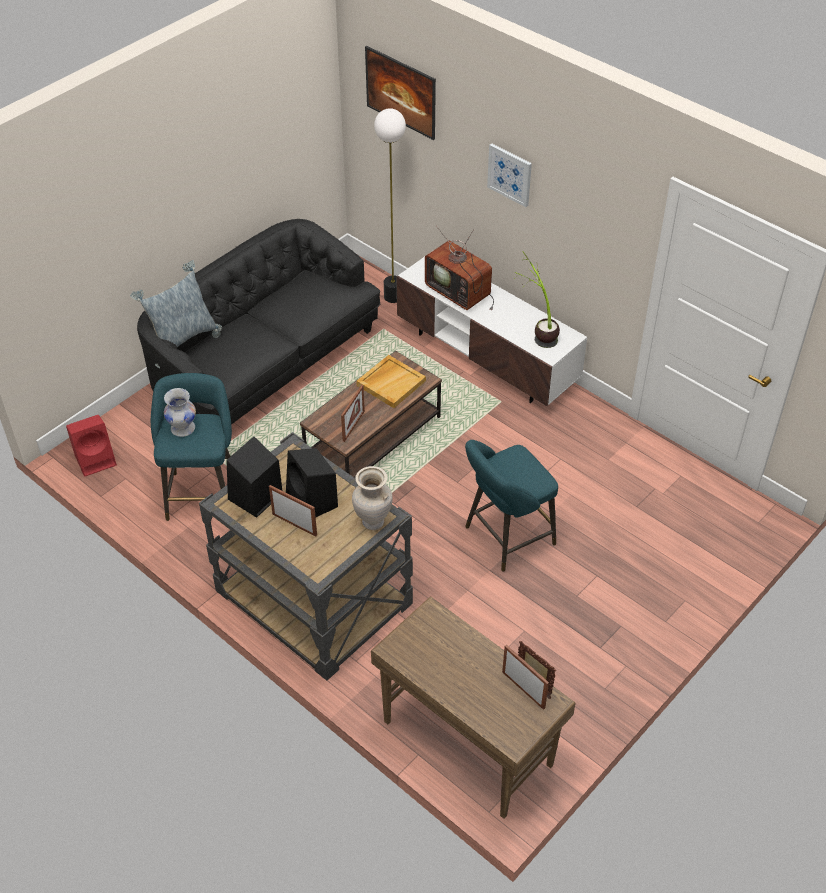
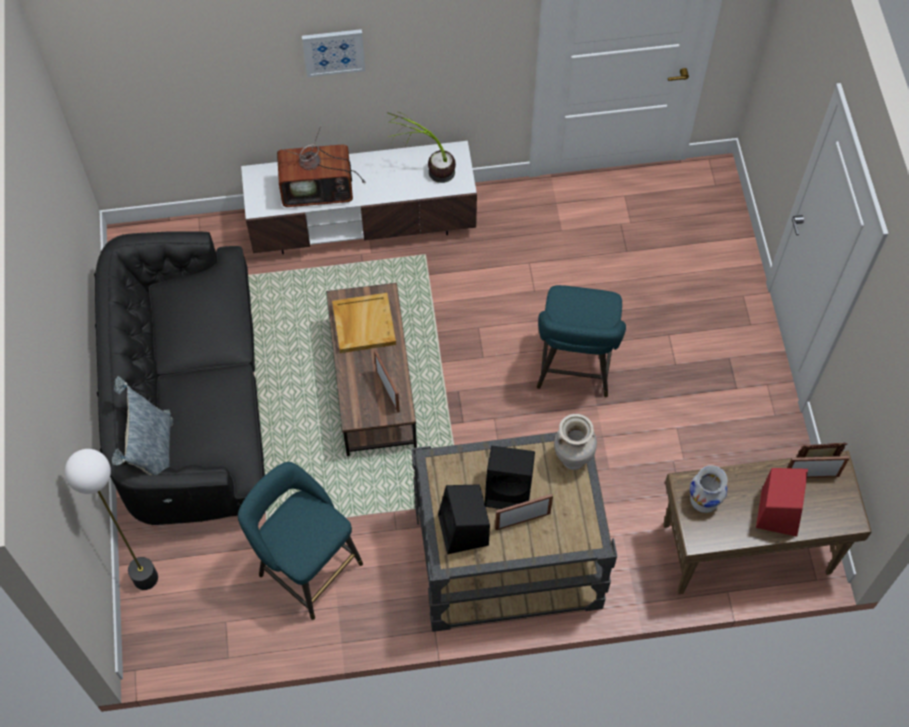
camera: 50 degrees left, 15 degrees up
red speaker [66,415,117,477] -> red speaker moved to [756,468,808,537]
white vase [164,388,196,437] -> white vase moved to [690,465,728,513]
picture [365,46,436,140] -> none
floor lamp [374,108,406,303] -> floor lamp moved to [65,449,158,590]

